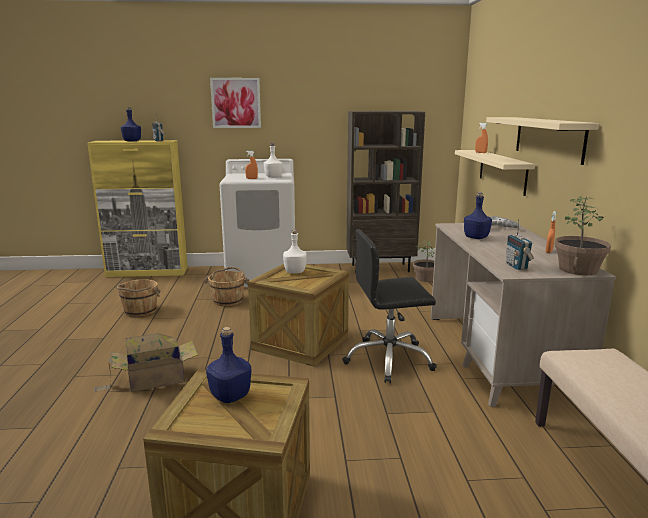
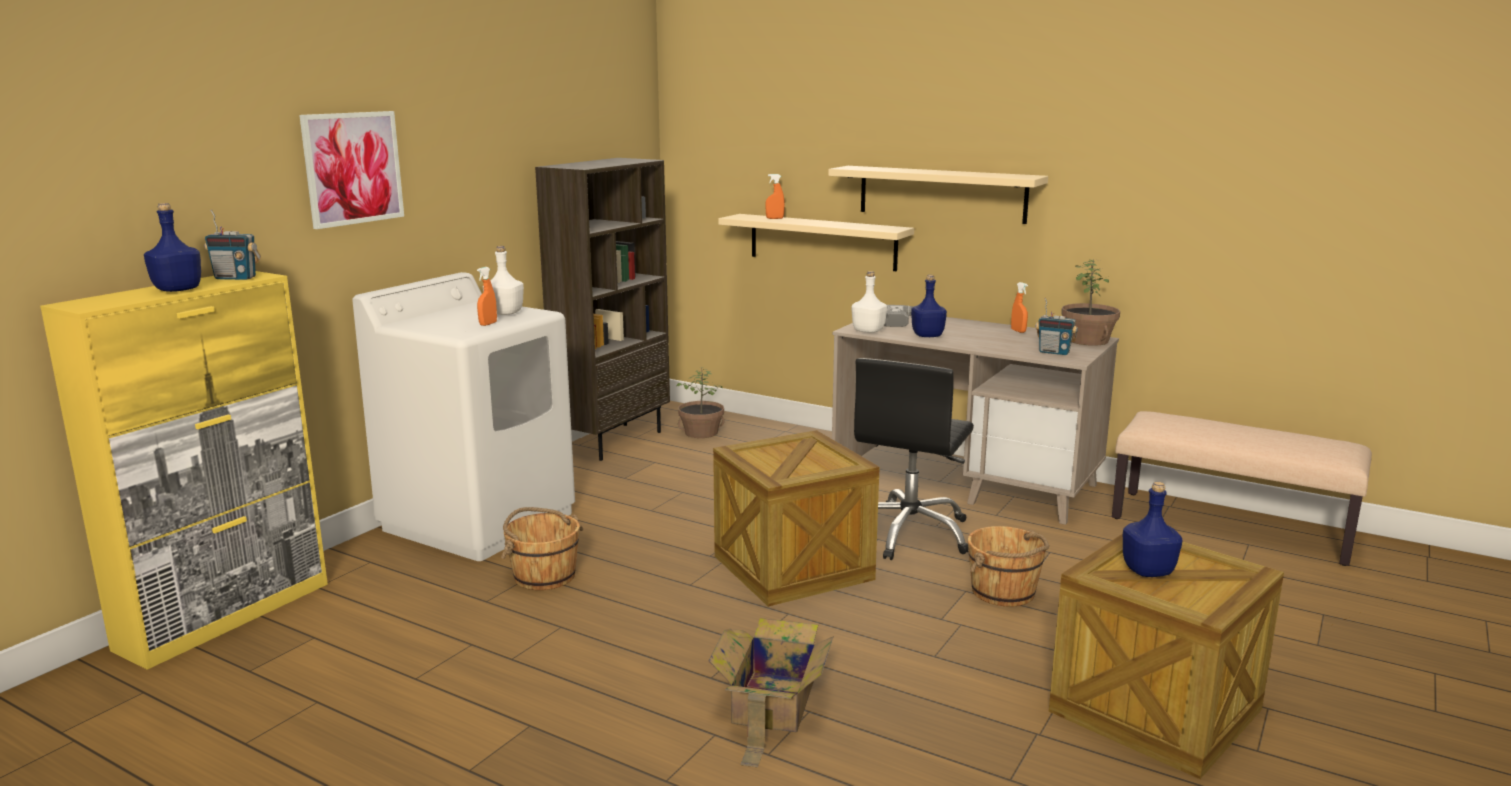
camera: 55 degrees left, 0 degrees up
brown bucket [117,279,160,317] -> brown bucket moved to [968,526,1049,607]
white bottle [283,230,307,273] -> white bottle moved to [852,271,887,333]

